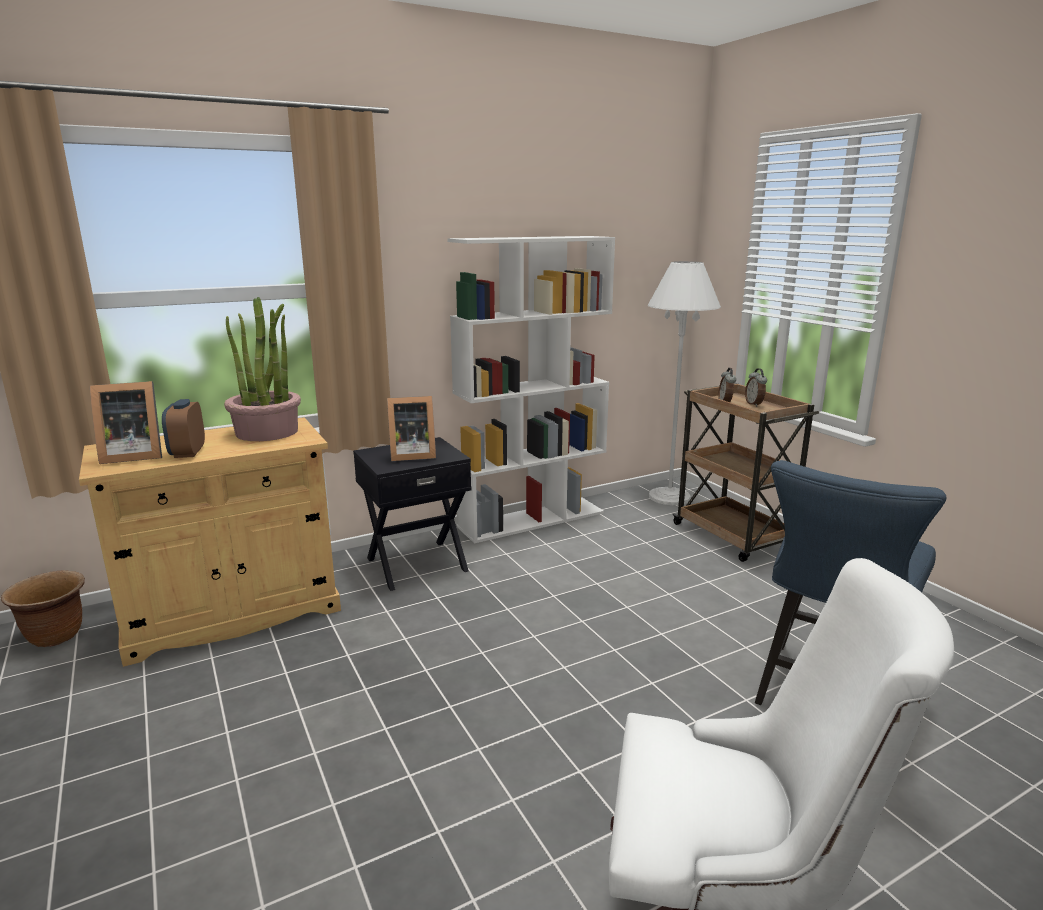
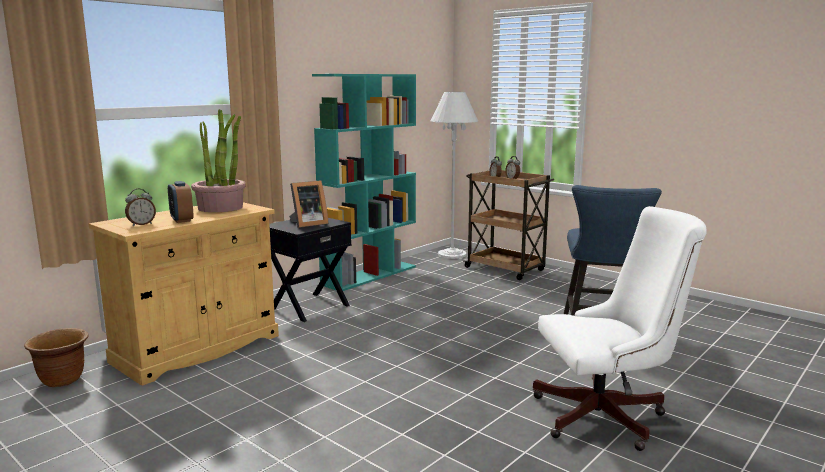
camera: 20 degrees left, 5 degrees down
picture frame [90,381,162,464] -> alarm clock [125,188,156,226]
white bookcase [447,236,615,544] -> turquoise bookcase [312,74,416,291]

